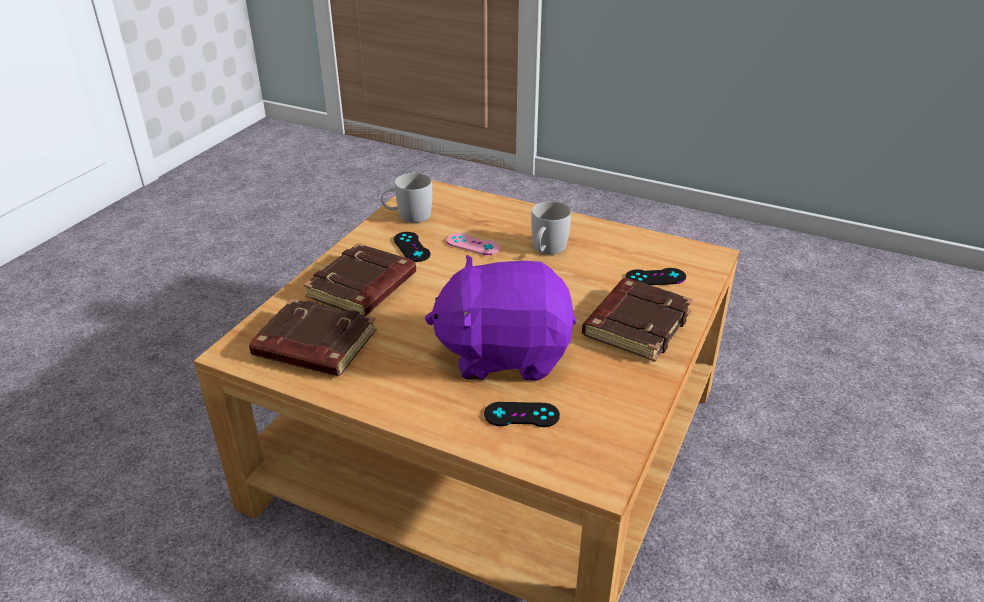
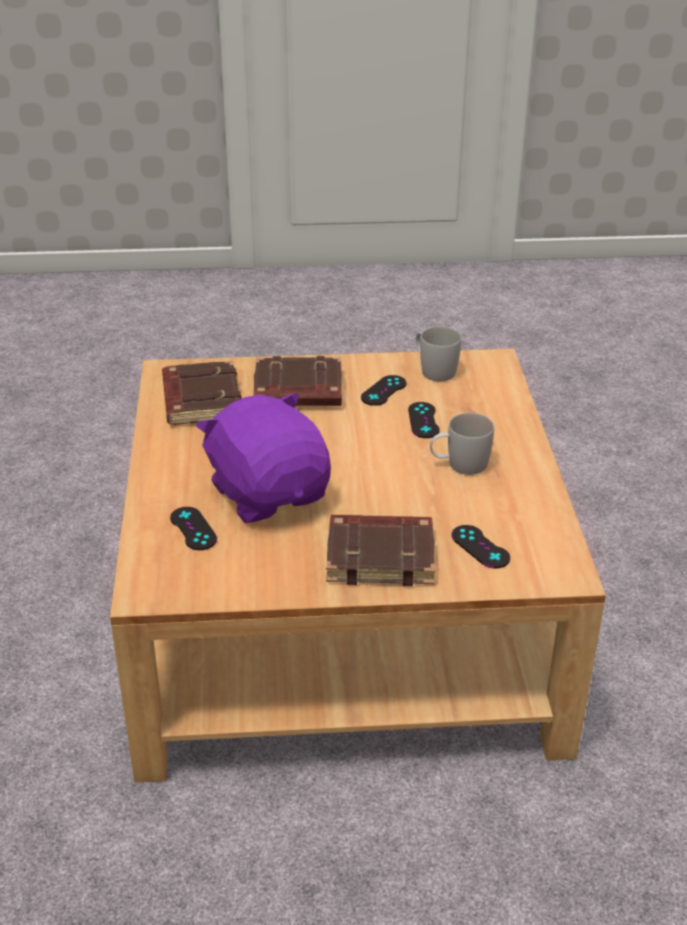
camera: 60 degrees right, 0 degrees up
pink game controller [447,233,500,255] -> black game controller [408,402,440,438]

